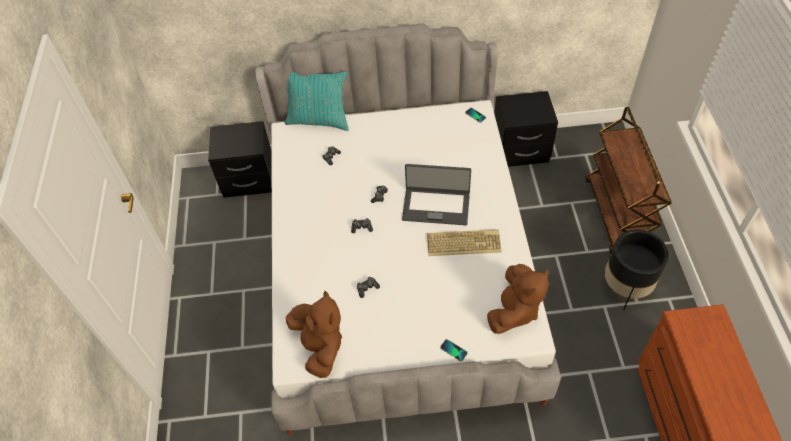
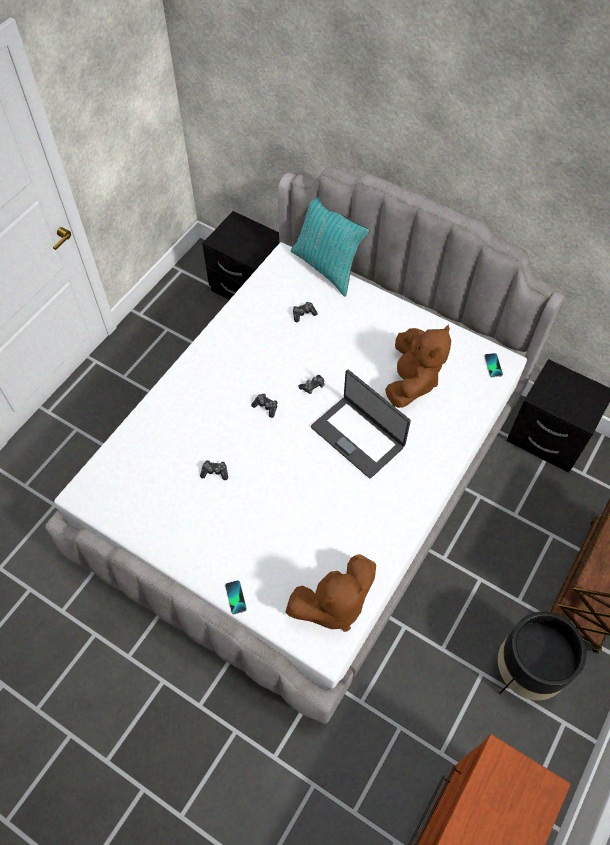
camera: 35 degrees right, 5 degrees up
brown plush toy [286,291,342,378] -> brown plush toy moved to [385,325,451,408]
keyboard [427,229,502,256] -> none

